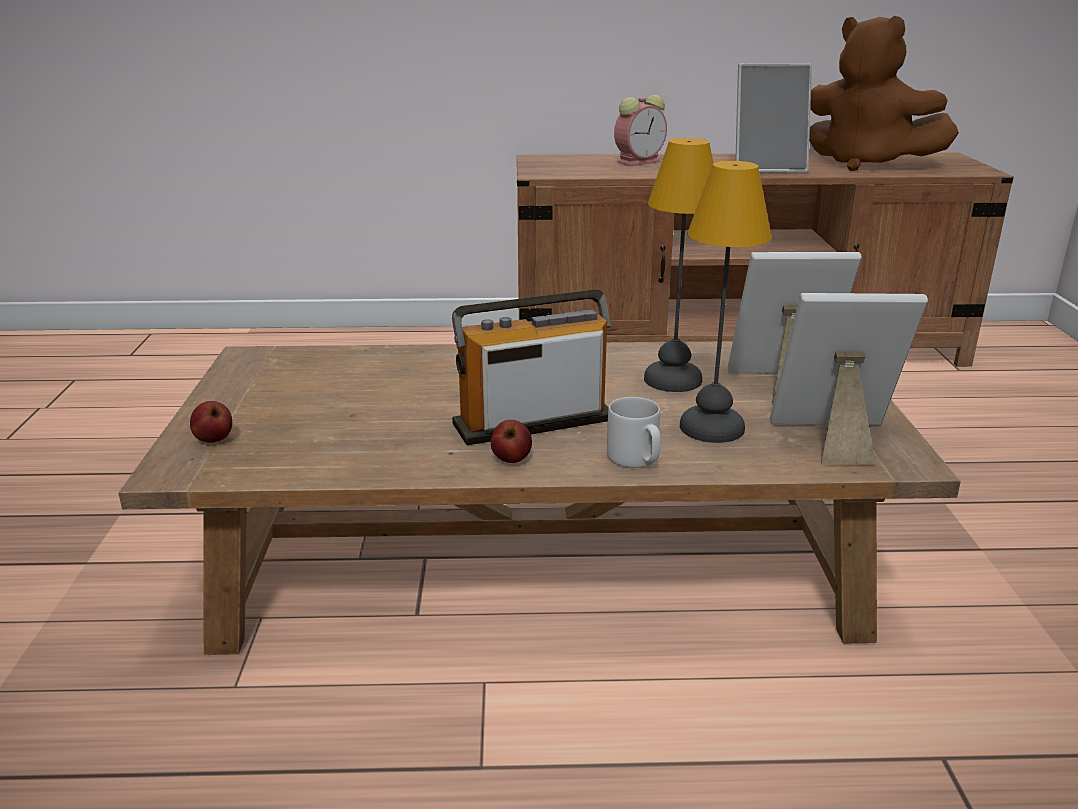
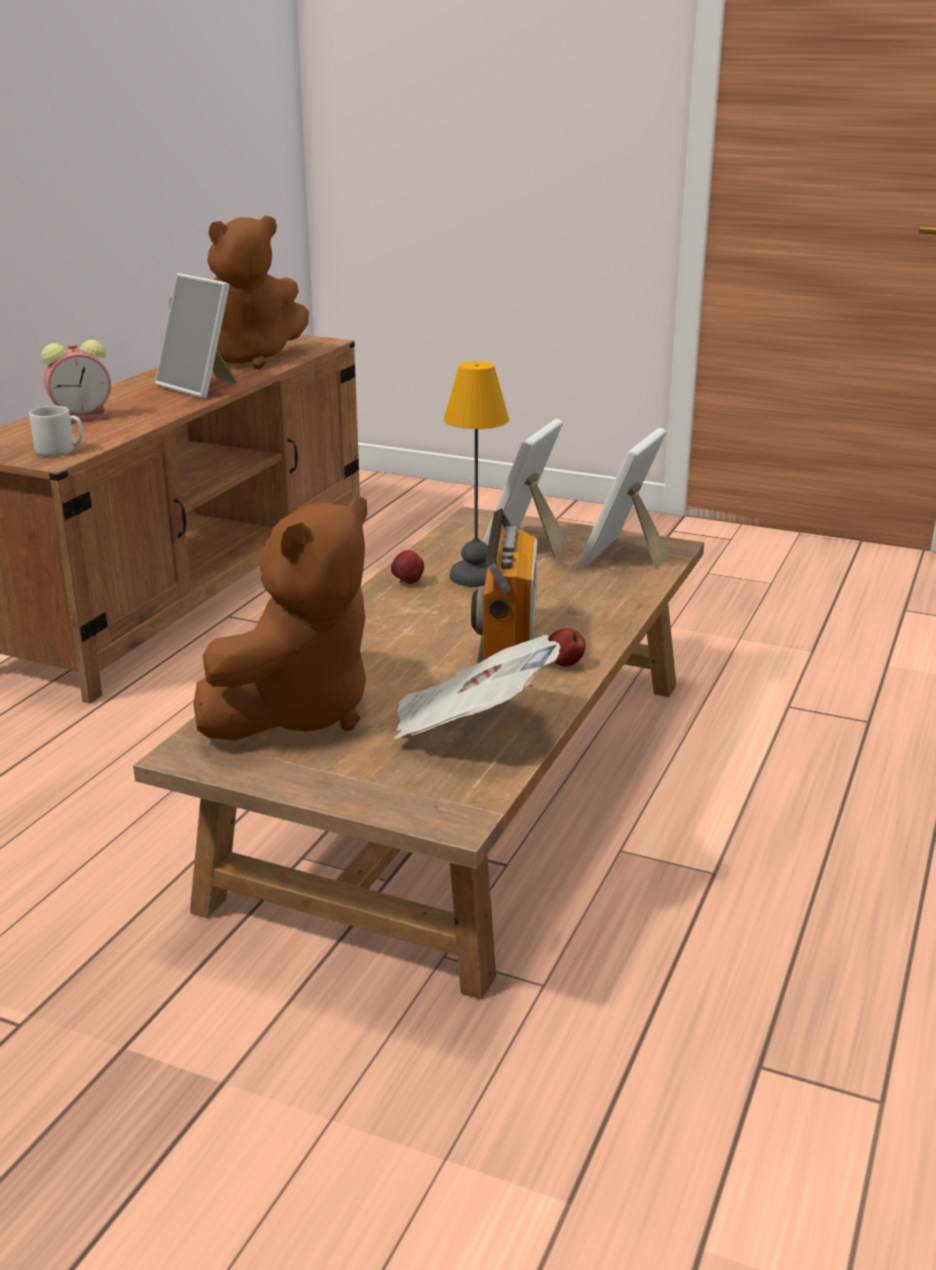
camera: 65 degrees left, 0 degrees up
apple [190,401,232,443] -> apple moved to [391,550,424,584]
grey mug [607,397,661,468] -> grey mug moved to [29,406,83,456]
alarm clock [614,95,667,166] -> alarm clock turned 75 degrees clockwise [42,340,111,422]
table lamp [680,161,772,443] -> none
picture frame [735,63,812,174] -> picture frame turned 105 degrees clockwise [155,273,238,398]
none -> brown plush toy [193,497,367,741]
none -> newspaper [394,635,560,739]

